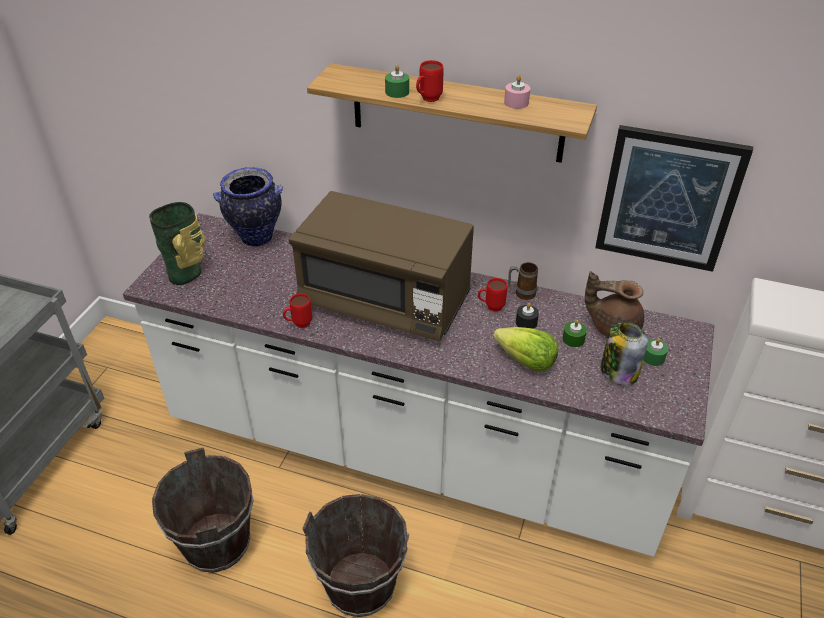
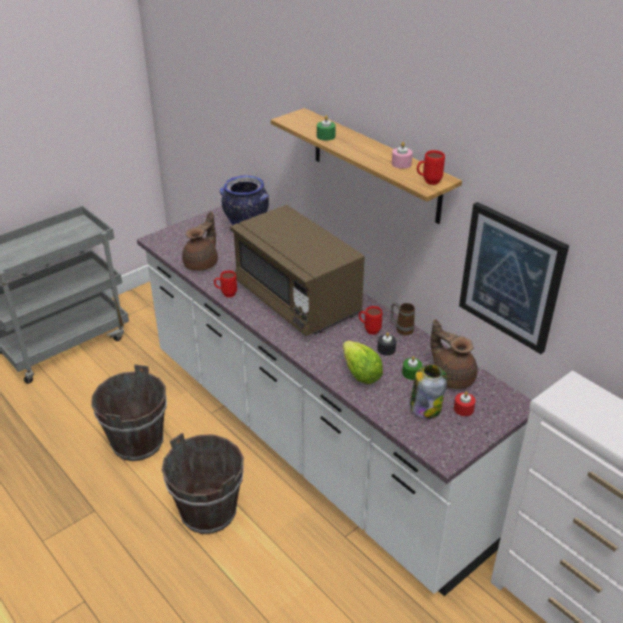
camera: 30 degrees right, 5 degrees down
vase [149,202,206,285] -> none
red mug [416,60,444,102] -> red mug moved to [417,150,445,185]
green candle [643,338,668,366] -> red candle [454,391,476,416]
none -> brown teapot [182,211,218,271]

